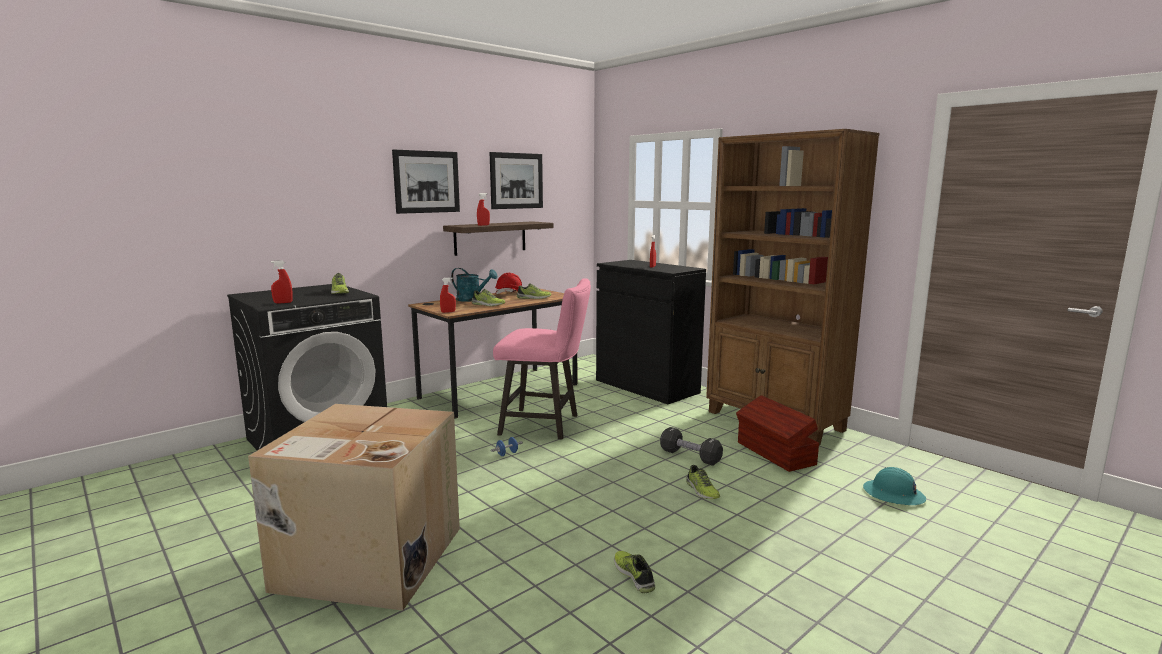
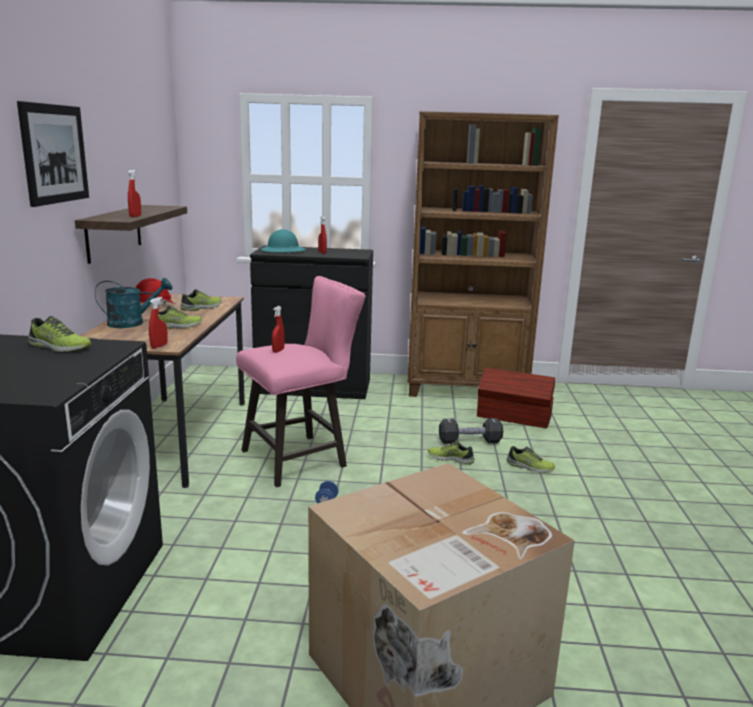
camera: 45 degrees left, 5 degrees up
red spray bottle [271,261,293,303] -> red spray bottle moved to [272,306,284,353]
picture [490,152,543,209] -> none
shoe [614,551,655,593] -> shoe moved to [428,441,475,464]
turquoise hard hat [863,467,926,505] -> turquoise hard hat moved to [261,229,305,254]

